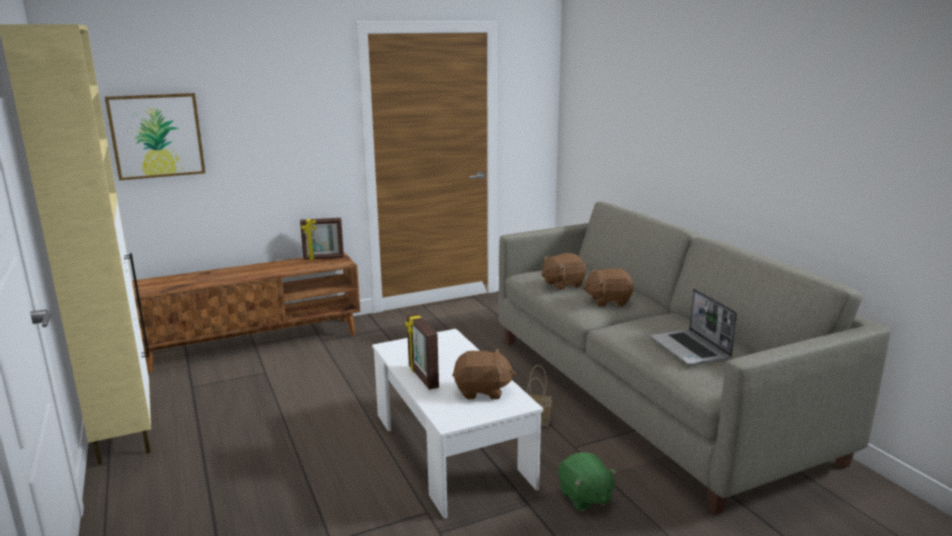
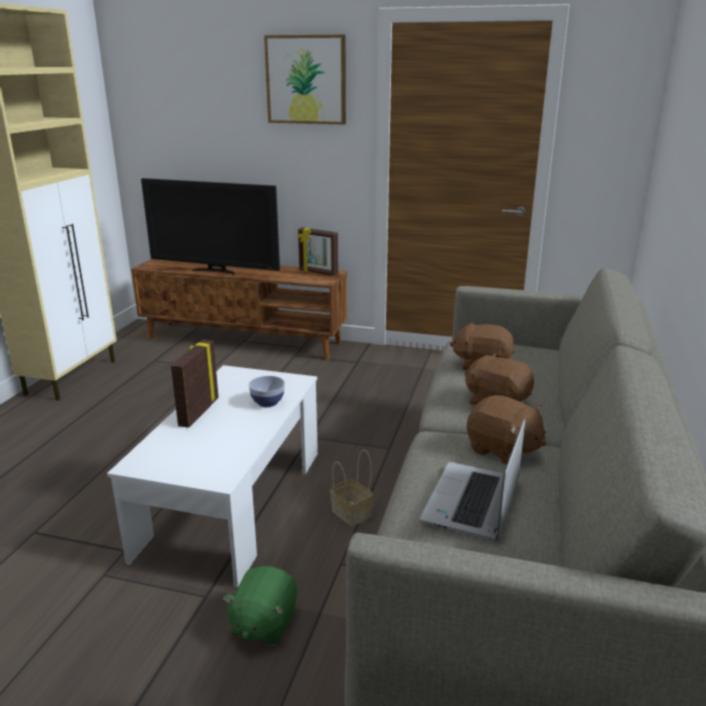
camera: 40 degrees right, 5 degrees up
picture [105,93,206,180] -> picture moved to [264,34,346,125]
brown plush toy [452,349,516,399] -> brown plush toy moved to [467,395,546,465]
none -> television [141,178,280,275]
none -> bowl [249,376,285,407]

